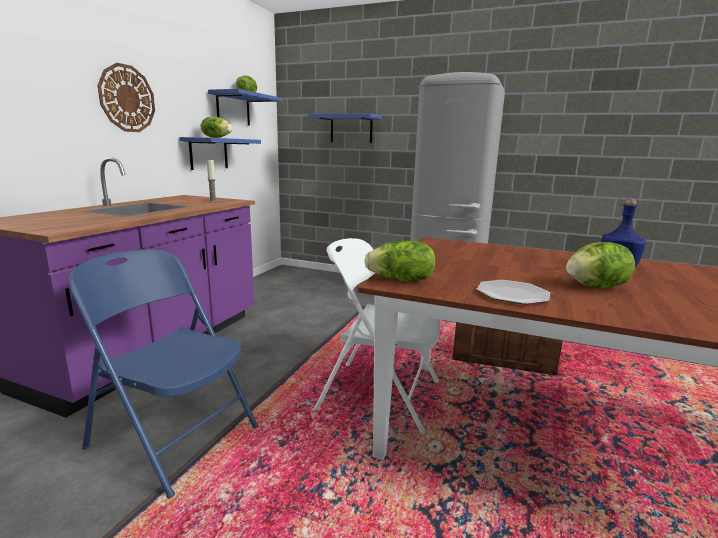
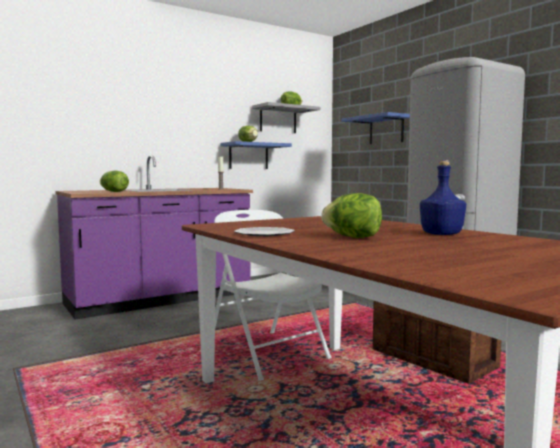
camera: 35 degrees right, 10 degrees down
blue chair [68,249,259,499] -> none
wall clock [98,63,155,132] -> none
blue shelf [208,89,282,126] -> grey shelf [252,102,320,133]
lettuce [364,241,436,282] -> lettuce moved to [100,171,129,192]

